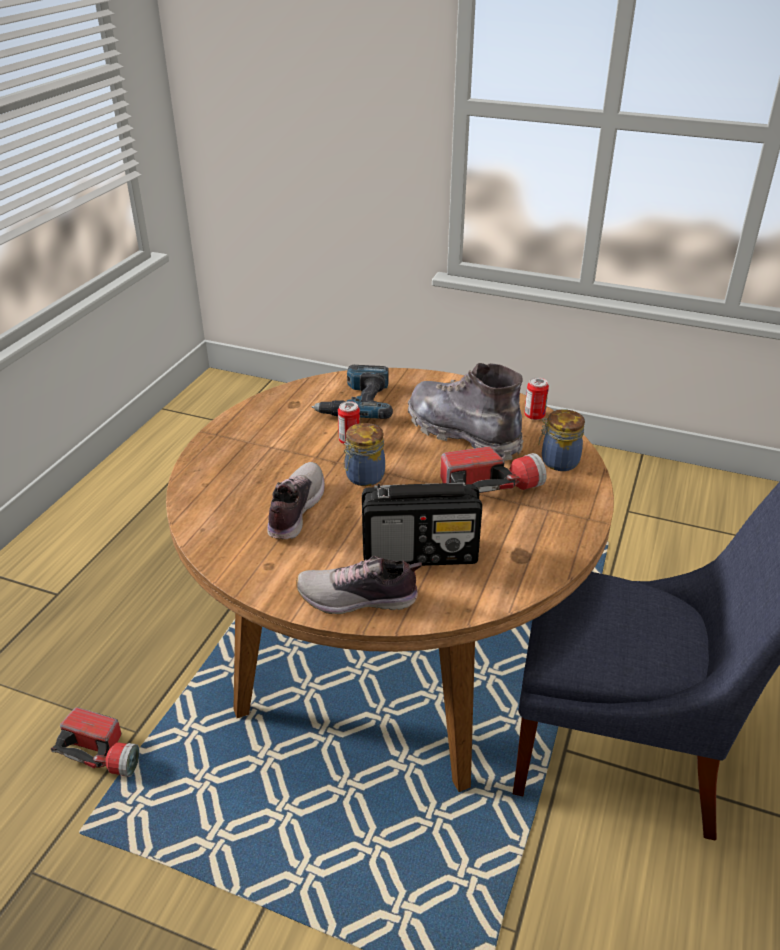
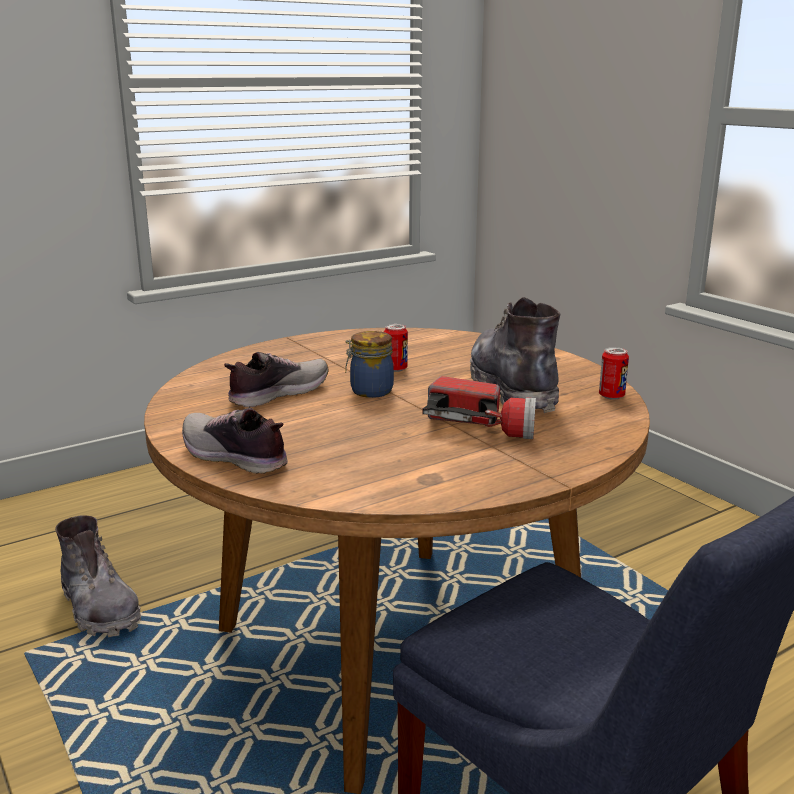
camera: 35 degrees right, 15 degrees down
flashlight [51,707,139,777] -> grey boot [55,515,141,637]
power drill [312,365,393,419] -> none
radio [362,482,482,566] -> none
jar [538,409,585,471] -> none

